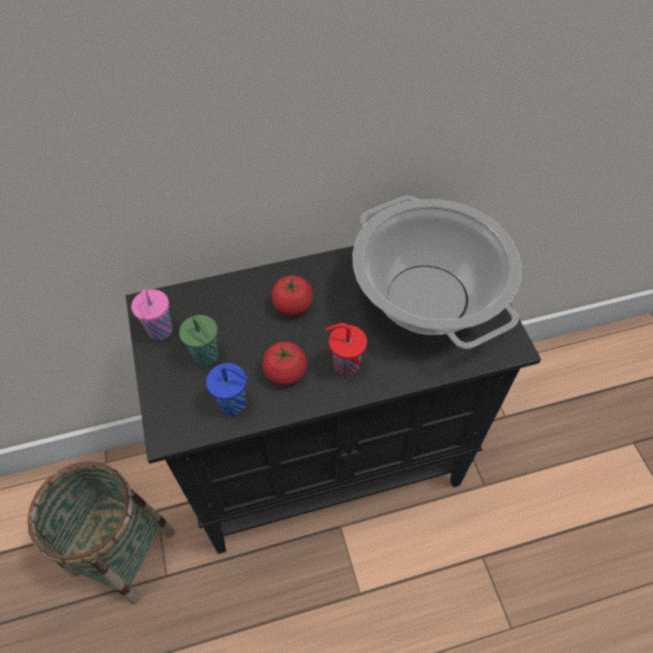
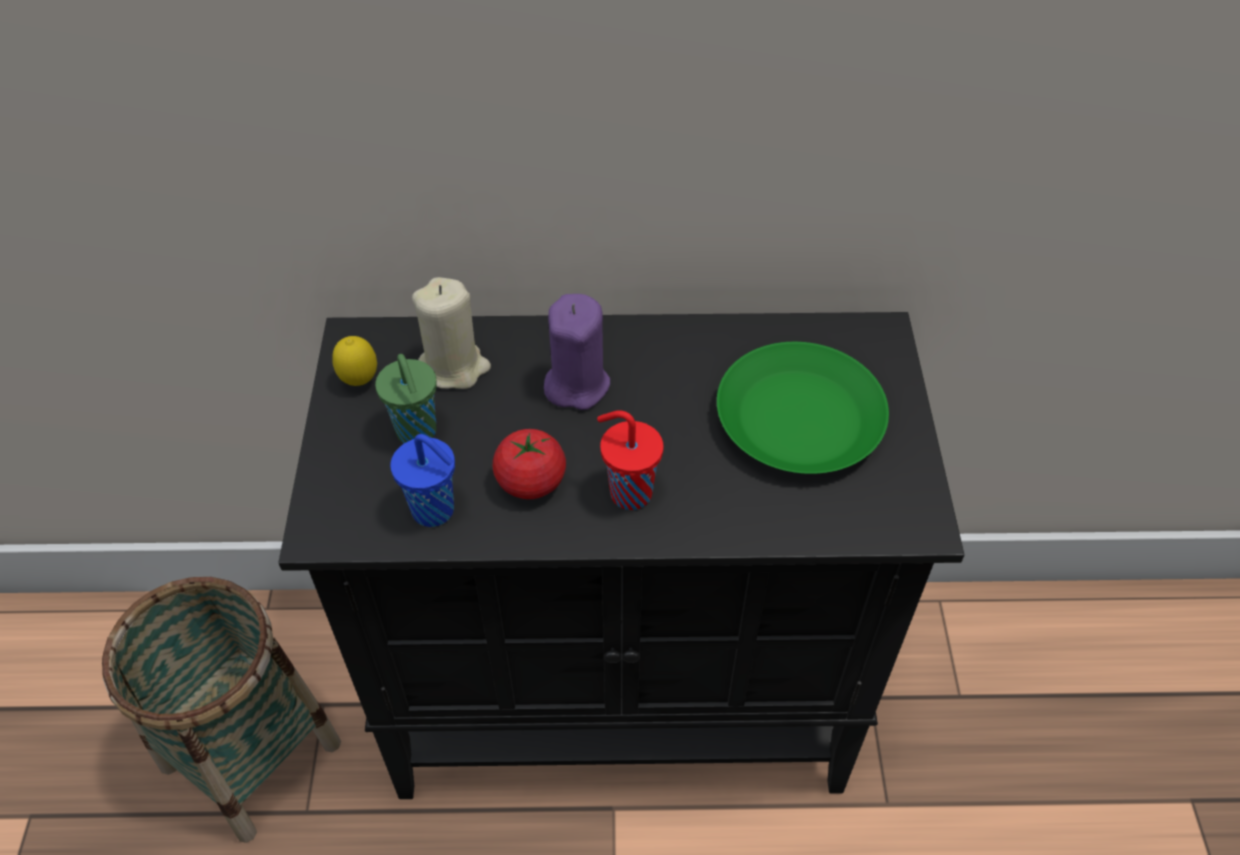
camera: 15 degrees right, 5 degrees down
pink cup [131,289,172,340] -> lemon [332,336,377,386]
tomato [271,275,313,316] -> purple candle [544,294,610,410]
cooking pot [352,196,521,349] -> green plate [717,342,889,474]
none -> beige candle [412,277,491,389]

